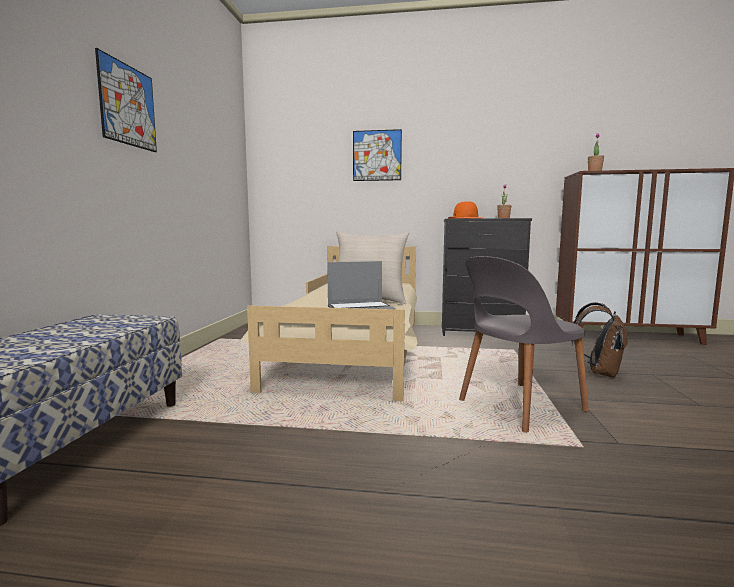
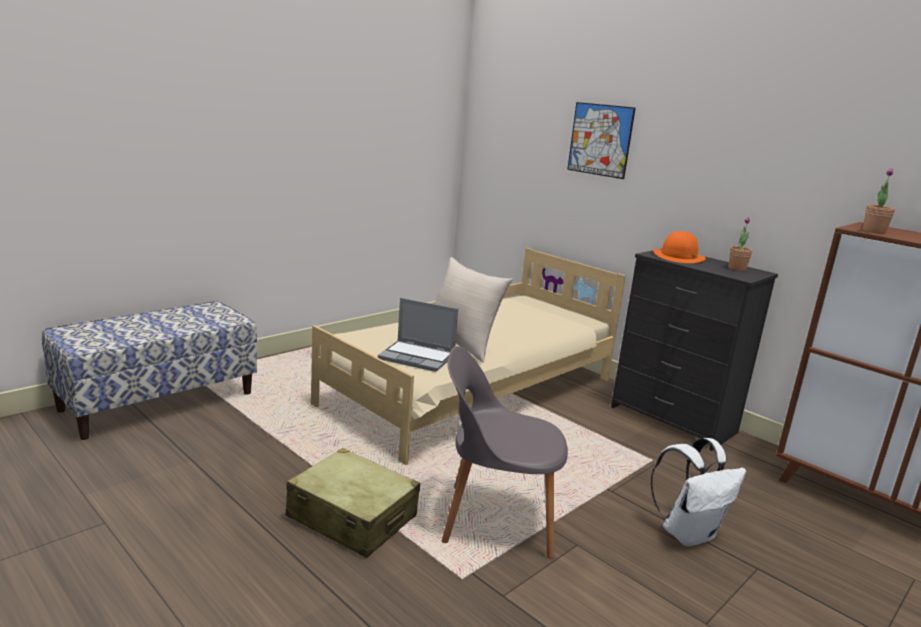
camera: 35 degrees right, 10 degrees up
picture [95,48,157,152] -> none
brown backpack [572,302,628,378] -> white backpack [651,438,746,547]
none -> beige suitcase [286,448,420,558]

